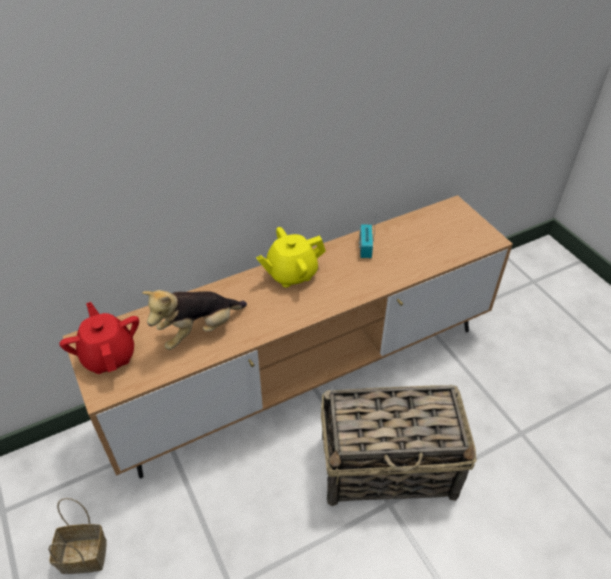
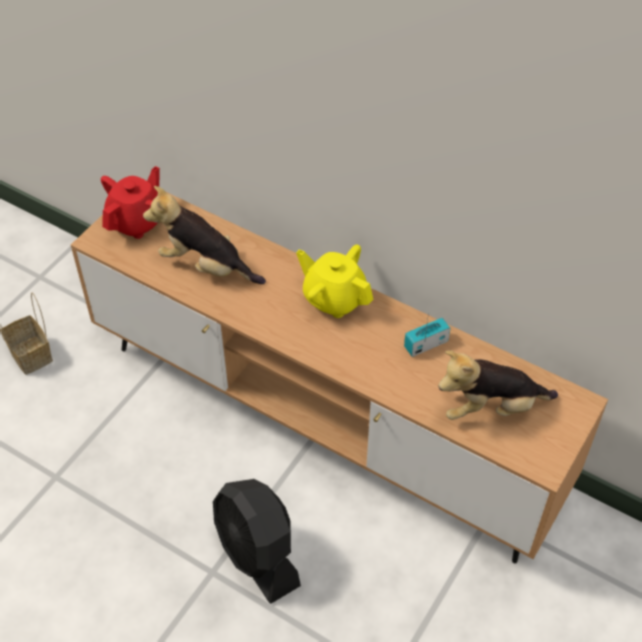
camera: 60 degrees right, 5 degrees up
basket [321,385,477,506] -> black fan [213,479,301,604]
none -> plush toy [438,350,558,420]

